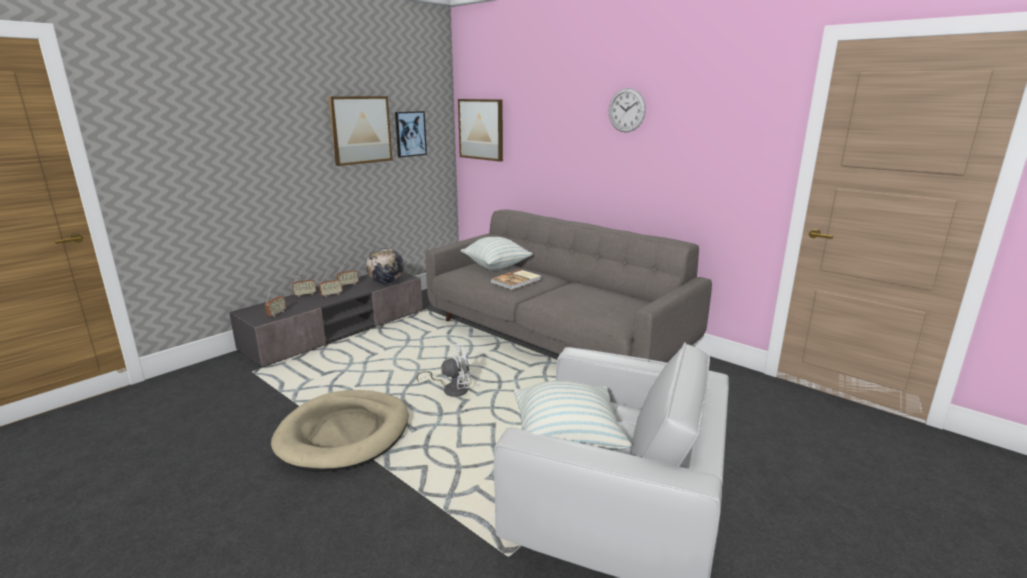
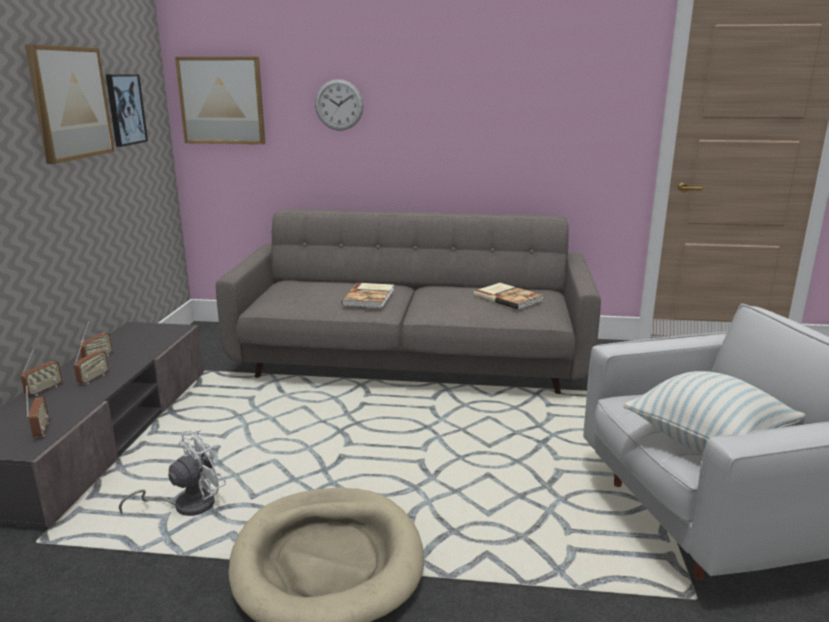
camera: 35 degrees left, 0 degrees up
globe [366,247,404,284] -> none
white fan [416,344,470,397] -> white fan moved to [119,430,226,516]
pillow [461,237,533,270] -> none
wall clock [609,88,646,132] -> wall clock moved to [315,79,364,131]
none -> book [474,283,544,310]

